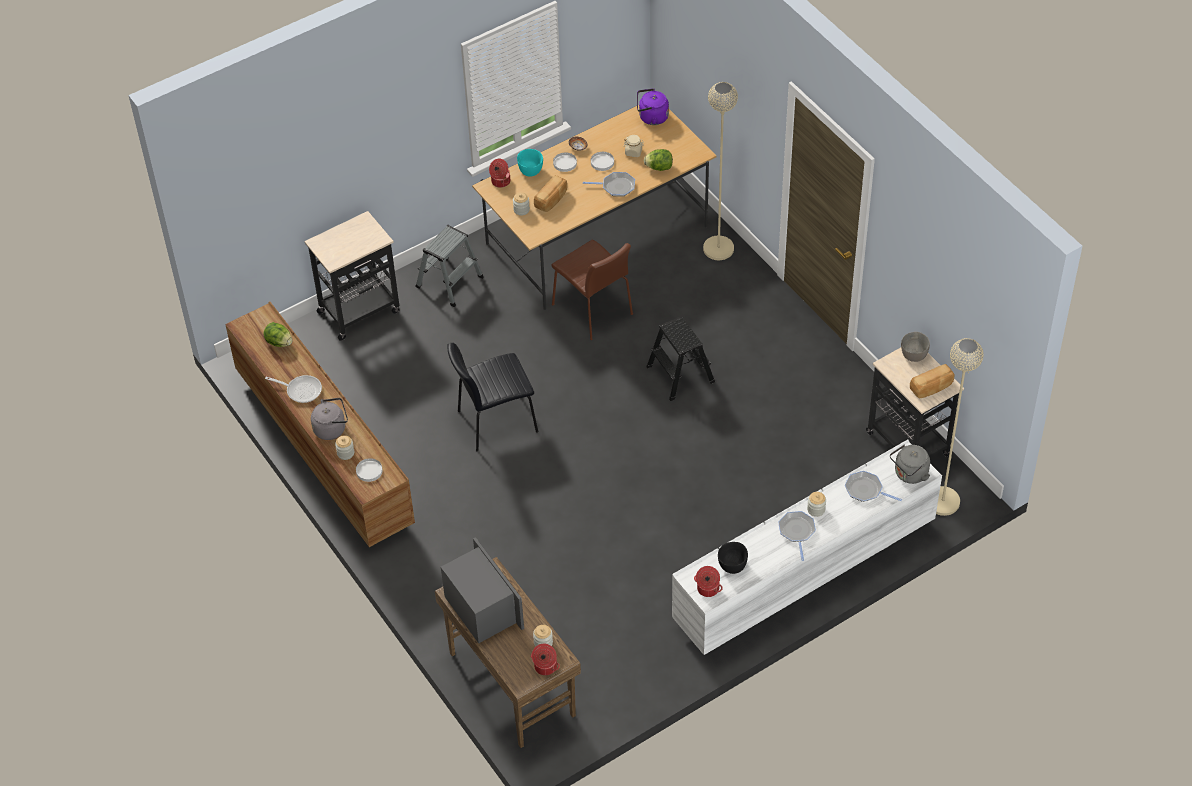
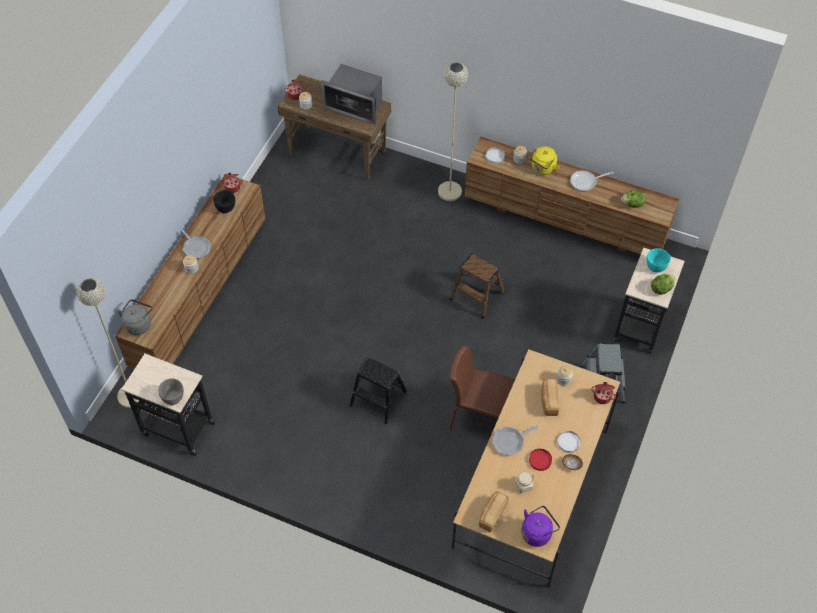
camera: 145 degrees right, 5 degrees up
grey kettle [311,398,348,440] -> yellow kettle [529,147,560,175]
black chair [447,343,538,451] -> brown step ladder [450,253,505,319]
turquoise bowl [517,149,543,176] -> turquoise bowl moved to [647,248,671,273]
white plate [591,152,614,171] -> red plate [529,449,552,471]
lettuce [644,149,673,171] -> lettuce moved to [651,274,675,295]
white cabinet [672,440,942,655] -> brown cabinet [115,174,266,369]
beige floor lamp [703,82,738,260] -> beige floor lamp moved to [438,62,468,201]
frying pan [845,471,902,502] -> none
bread [910,364,954,398] -> bread moved to [479,491,509,532]

